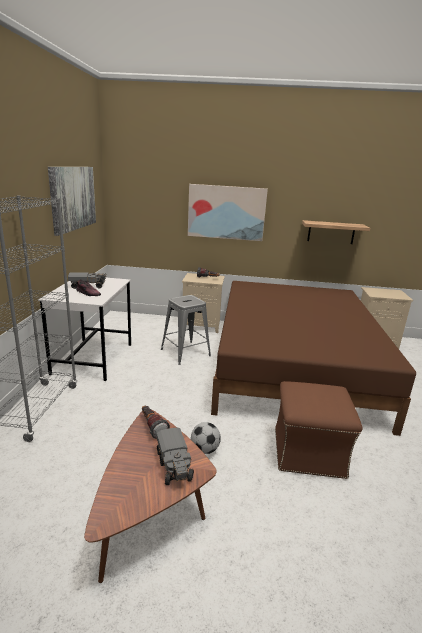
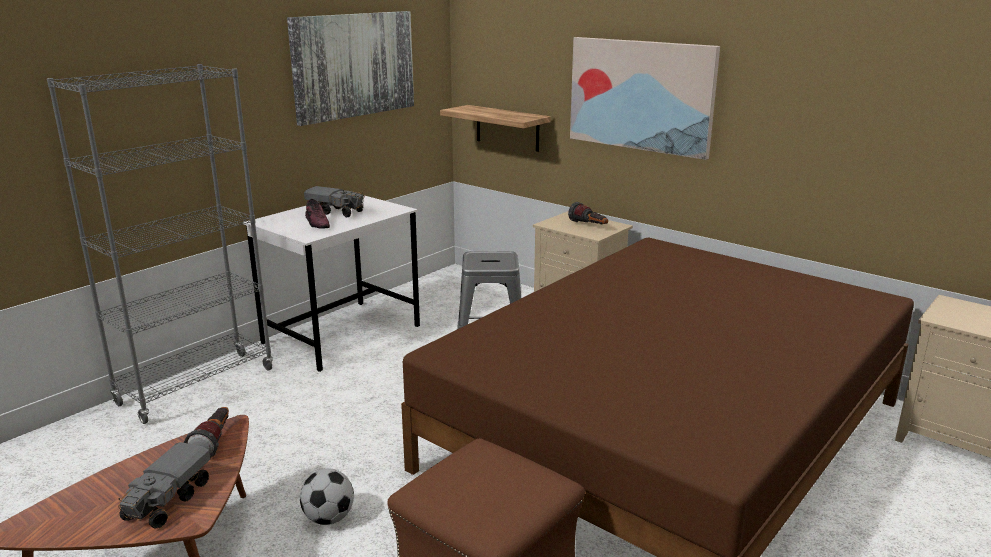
camera: 35 degrees right, 0 degrees up
shelf [302,220,370,244] -> shelf moved to [440,105,551,152]

